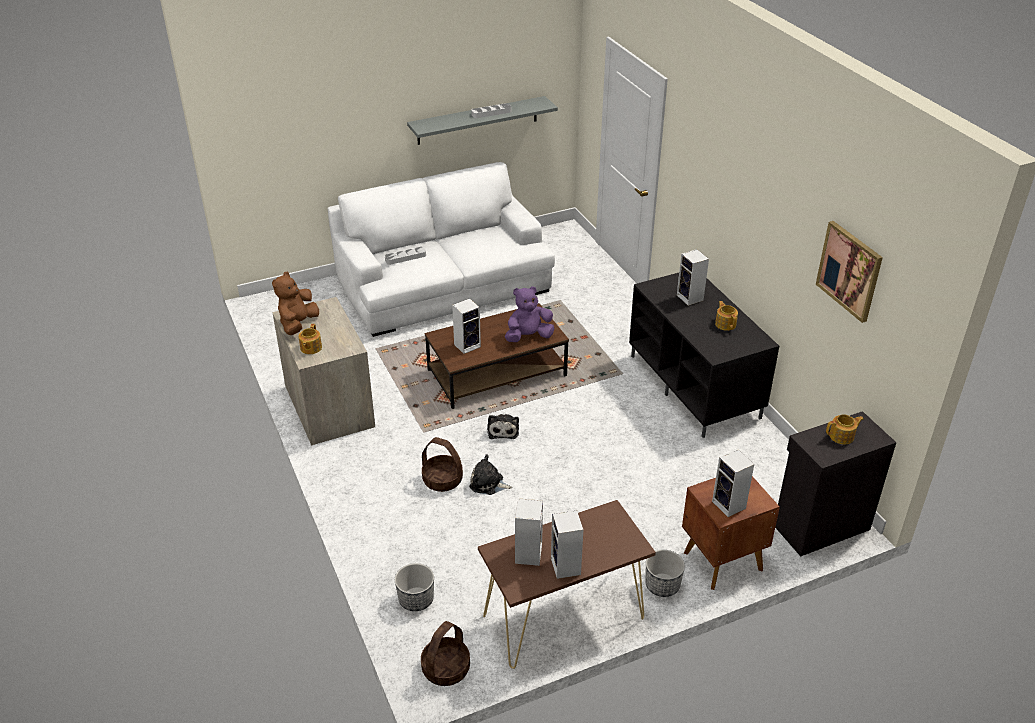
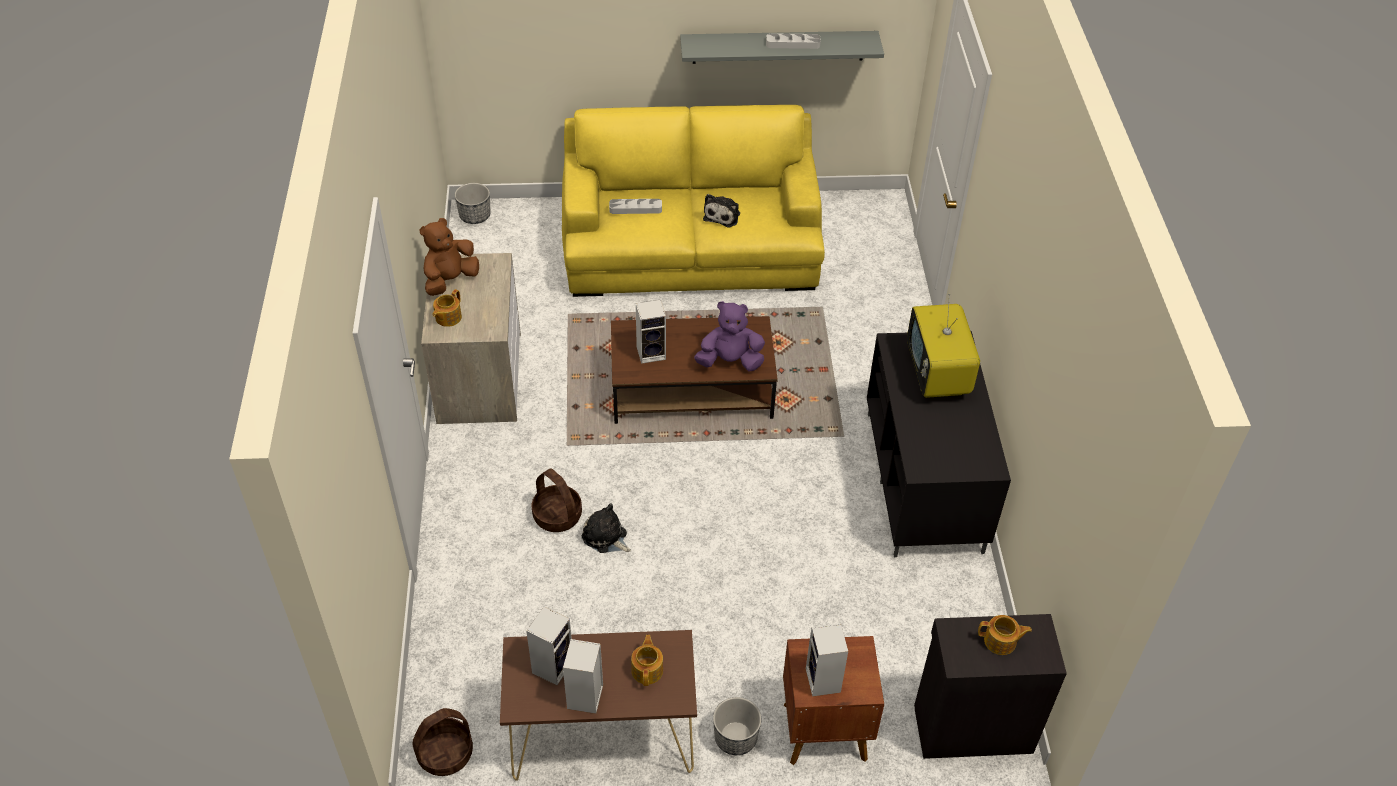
camera: 20 degrees right, 10 degrees up
white sofa [328,162,555,337] -> yellow sofa [562,105,825,297]
planter [395,563,434,611] -> planter moved to [455,183,491,224]
plush toy [487,414,519,439] -> plush toy moved to [703,194,740,227]
speaker [677,249,709,306] -> television [907,294,980,398]
teapot [715,301,738,331] -> teapot moved to [631,635,663,686]
picture [816,221,883,323] -> none

